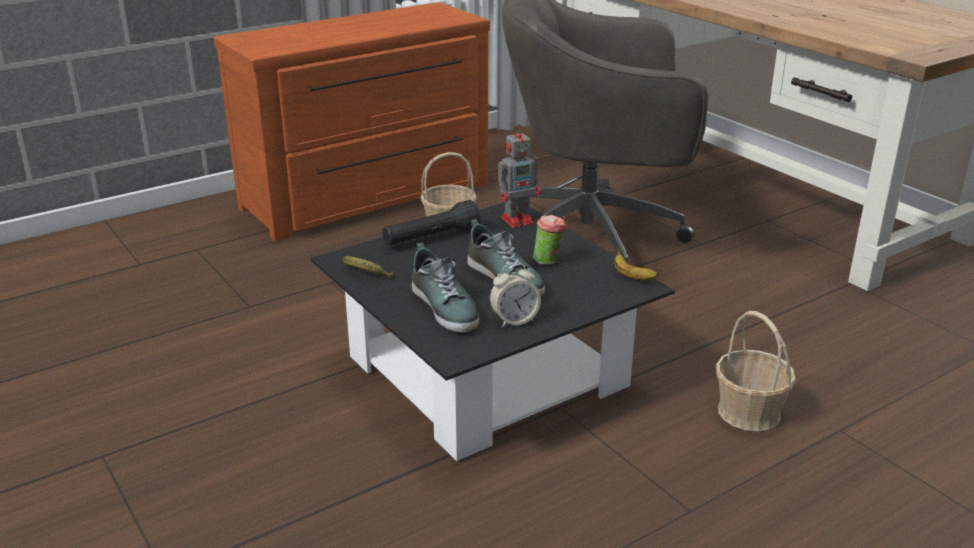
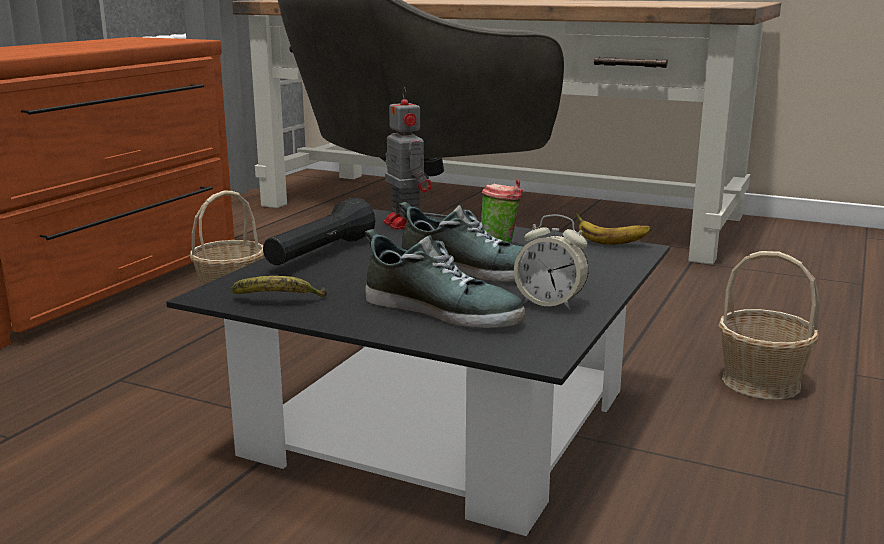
camera: 30 degrees left, 10 degrees down
alarm clock [490,263,541,327] -> alarm clock turned 75 degrees clockwise [514,214,589,310]
toy robot [498,124,541,228] -> toy robot turned 60 degrees counterclockwise [384,87,432,230]

